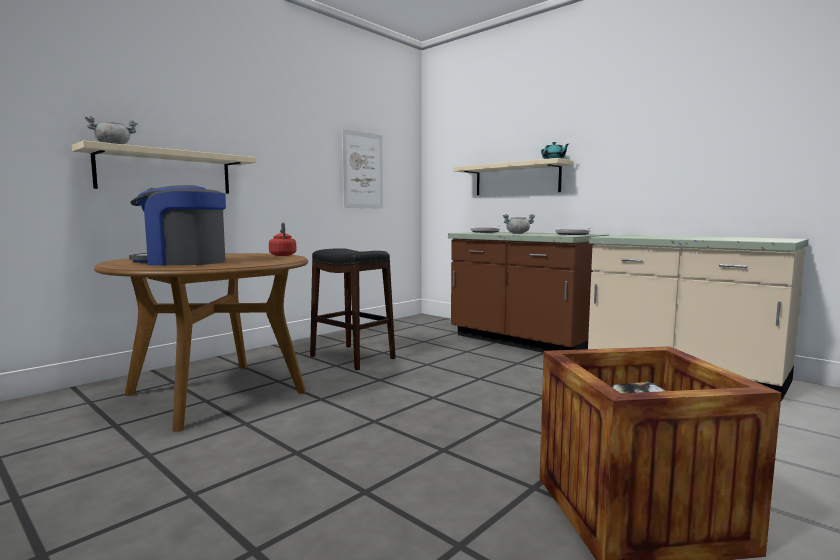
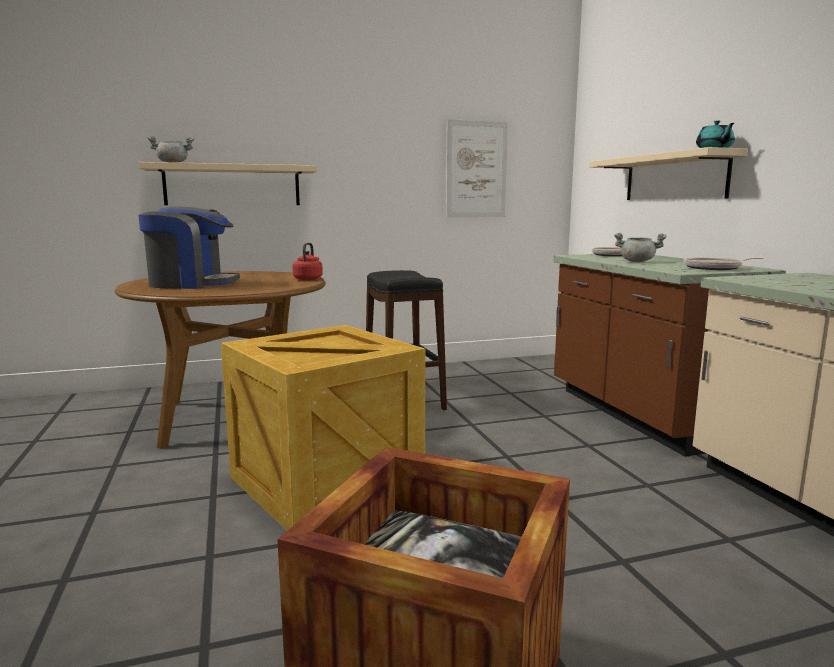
camera: 30 degrees right, 5 degrees up
coffee machine [129,185,226,266] -> coffee machine turned 150 degrees clockwise [138,206,240,289]
none -> crate [221,325,425,530]

